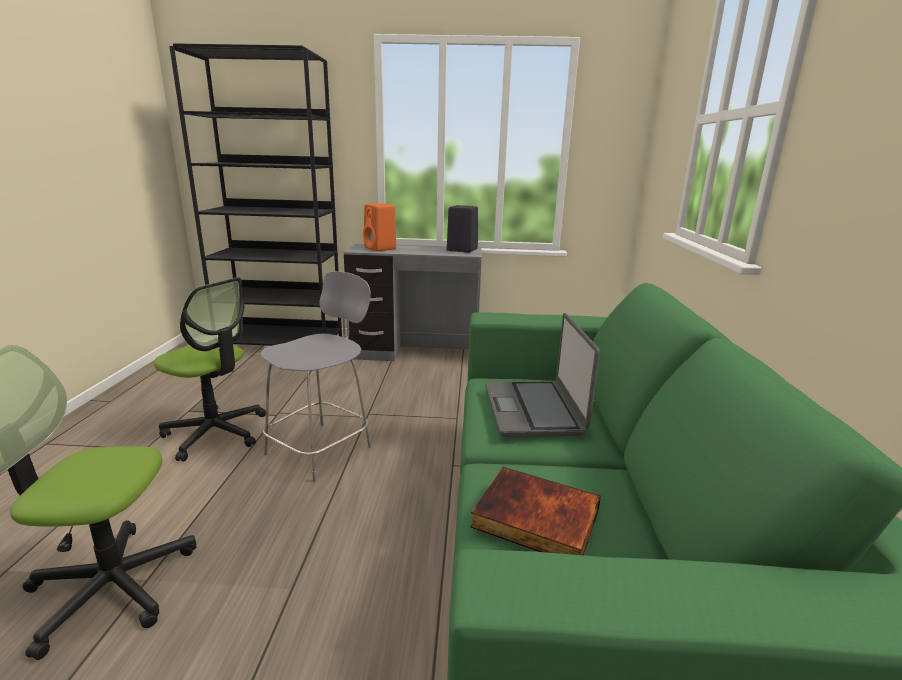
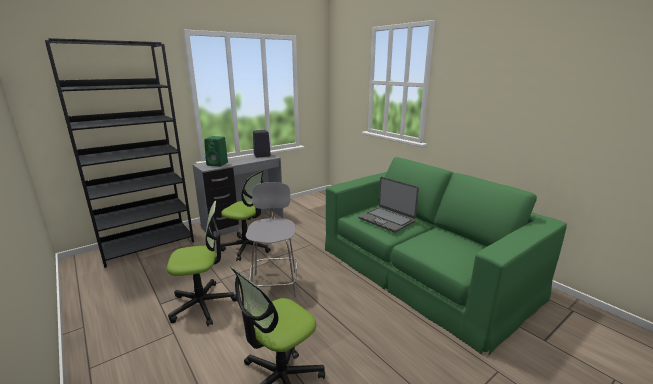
camera: 40 degrees left, 0 degrees up
orange speaker [363,203,396,251] -> green speaker [204,136,228,166]
book [470,467,601,555] -> none
none -> office chair [221,170,271,261]

